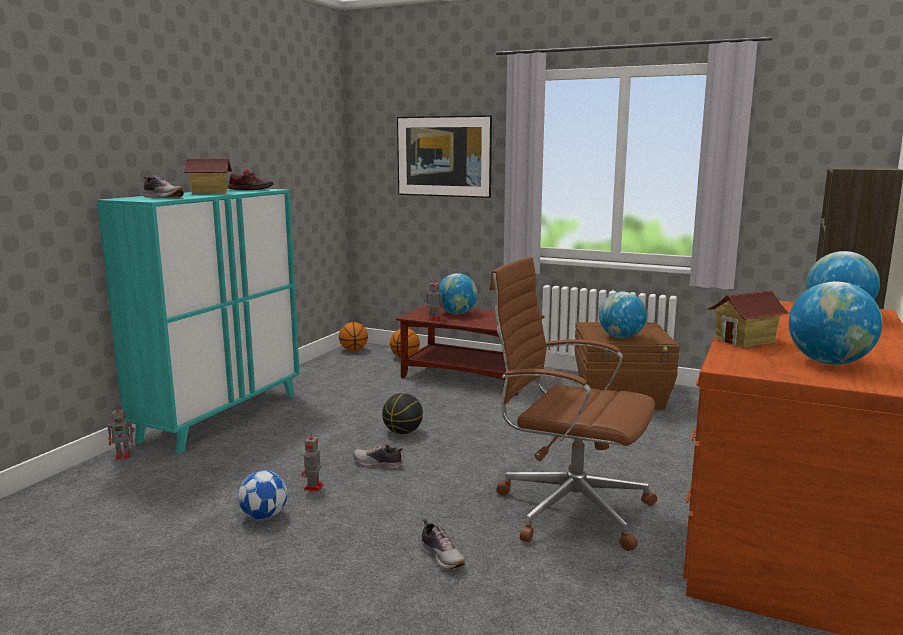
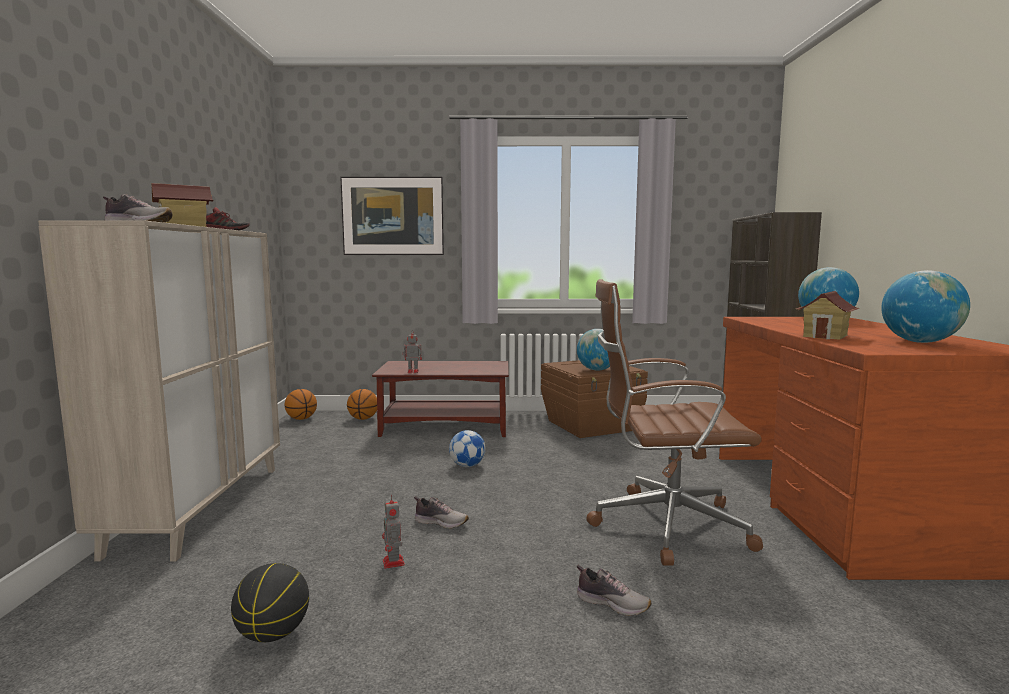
camera: 25 degrees left, 5 degrees down
turquoise cabinet [97,189,300,454] -> beige cabinet [38,220,280,562]
toy robot [107,405,135,460] -> none
football [238,470,288,520] -> football moved to [449,430,486,467]
shoe [353,444,403,469] -> shoe turned 150 degrees counterclockwise [414,496,469,529]
basketball [382,393,423,434] -> basketball moved to [231,563,309,642]
globe [437,273,478,314] -> none

